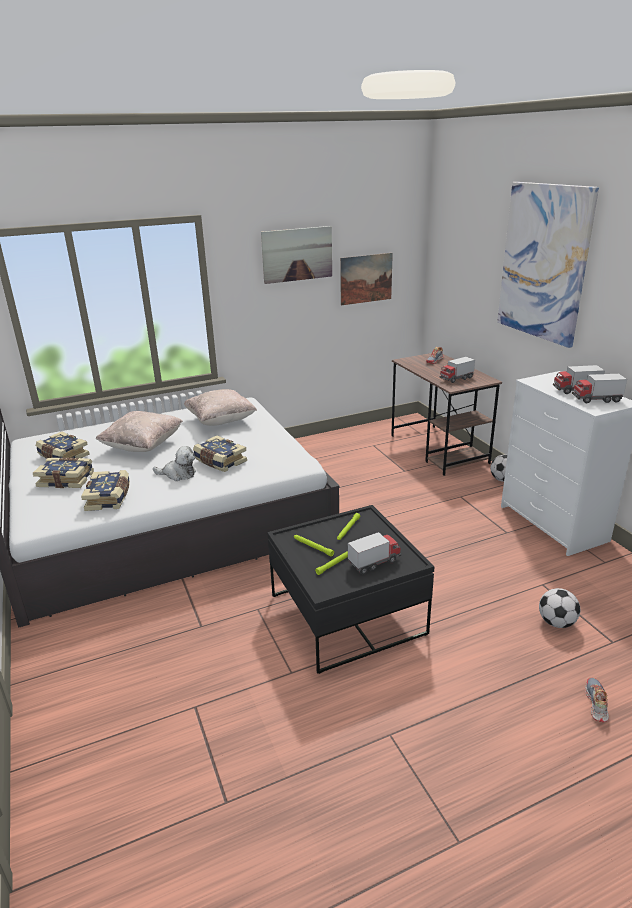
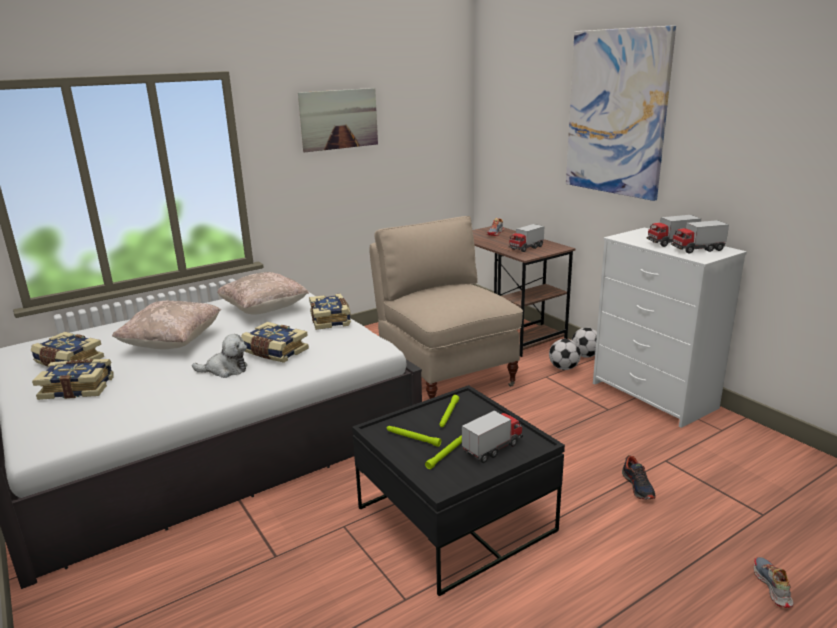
camera: 10 degrees left, 5 degrees down
book [81,470,130,511] -> book moved to [309,294,351,330]
picture [340,253,393,305] -> none
football [539,588,580,628] -> football moved to [549,339,581,370]
none -> beige chair [369,216,523,399]
none -> shoe [622,455,656,500]

